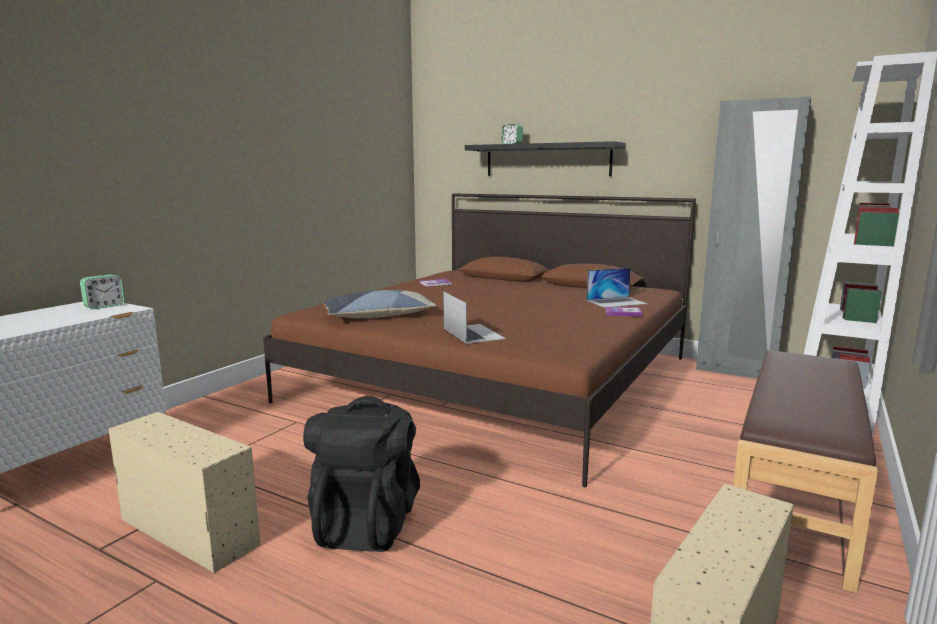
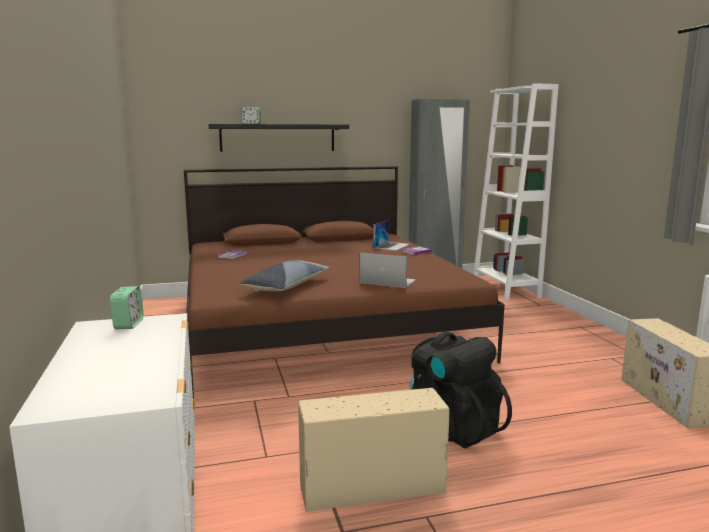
camera: 45 degrees left, 0 degrees up
brown bench [733,350,878,593] -> none

